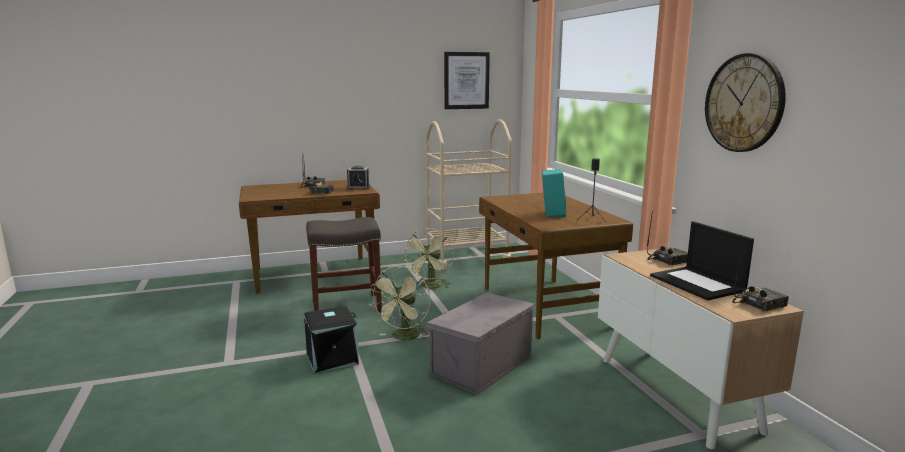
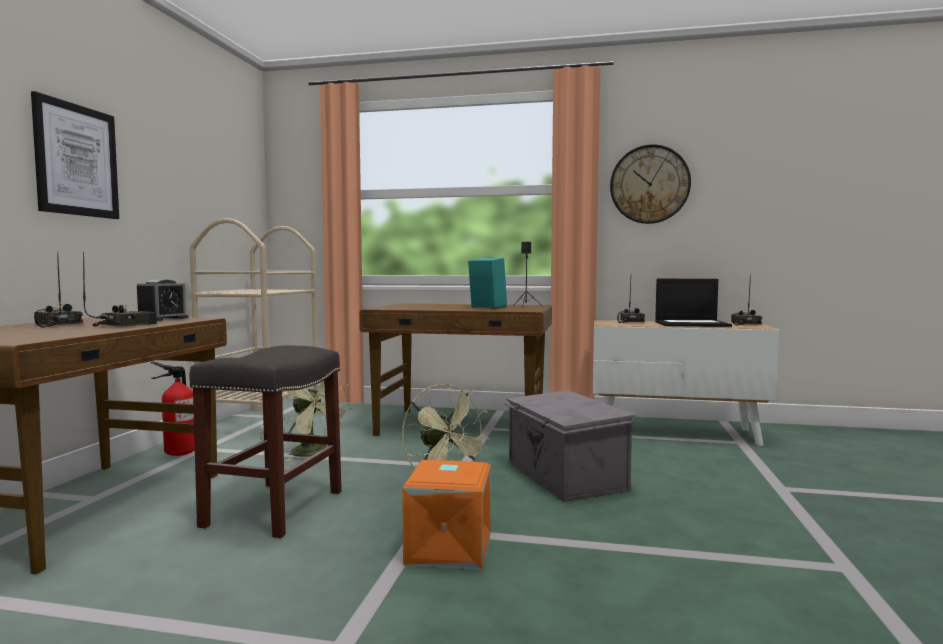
camera: 60 degrees left, 10 degrees down
black storage box [304,306,359,373] -> orange storage box [402,460,491,570]
picture [444,52,490,109] -> picture moved to [31,91,119,219]
none -> fire extinguisher [151,362,195,456]

